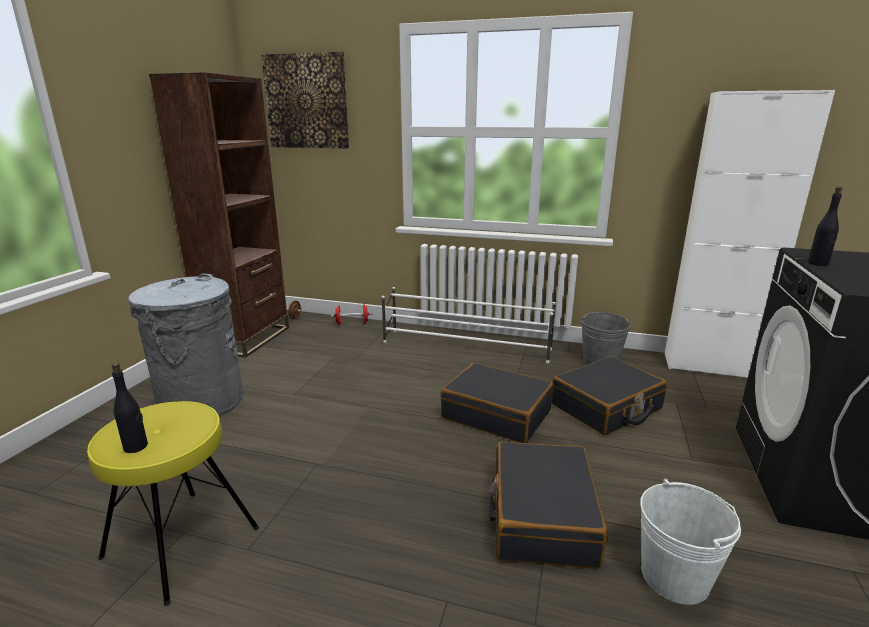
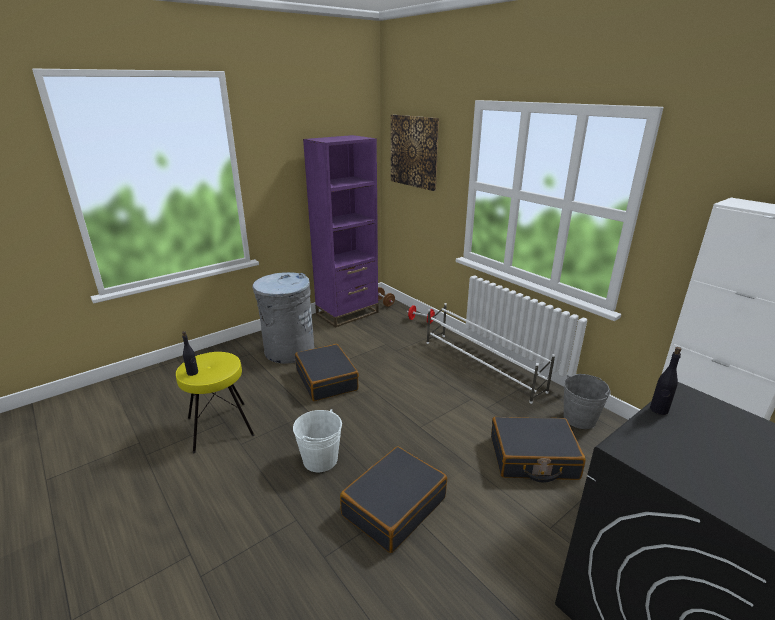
camera: 35 degrees right, 5 degrees up
brown bookcase [149,72,289,358] -> purple bookcase [303,135,379,328]
black suitcase [441,363,554,443] -> black suitcase moved to [295,344,359,401]
white bucket [640,479,741,605] -> white bucket moved to [293,409,342,472]

